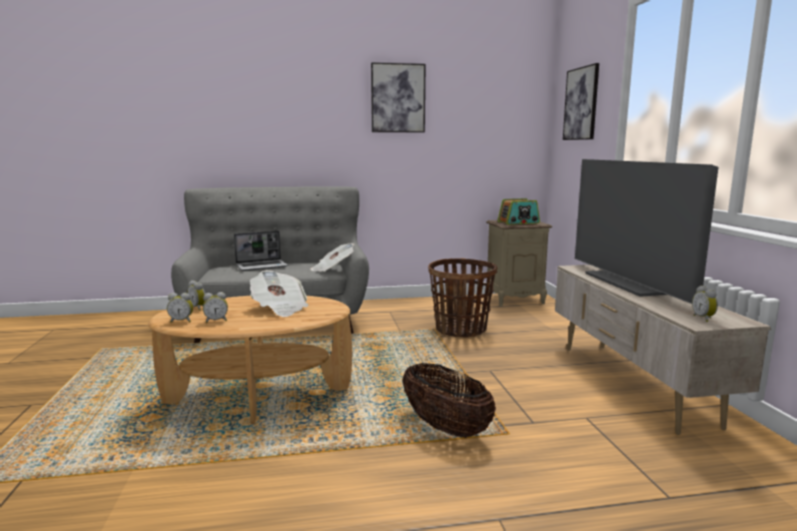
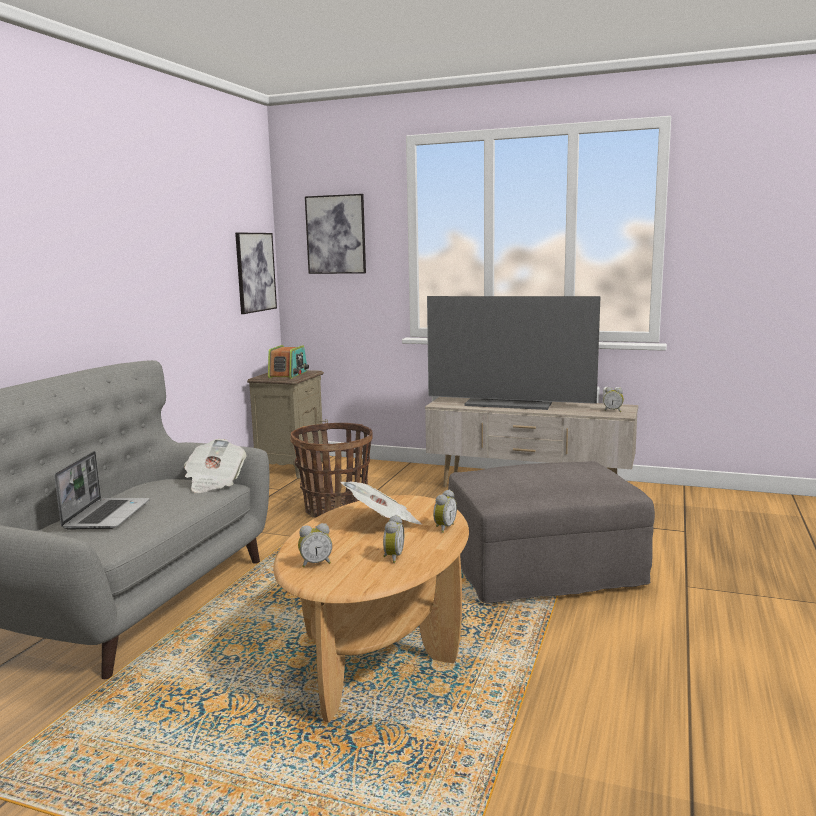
camera: 60 degrees left, 0 degrees up
alarm clock [167,293,193,323] -> alarm clock moved to [433,490,457,533]
picture [371,62,426,132] -> picture moved to [235,233,277,314]
basket [402,363,496,438] -> grey ottoman [448,461,655,604]

